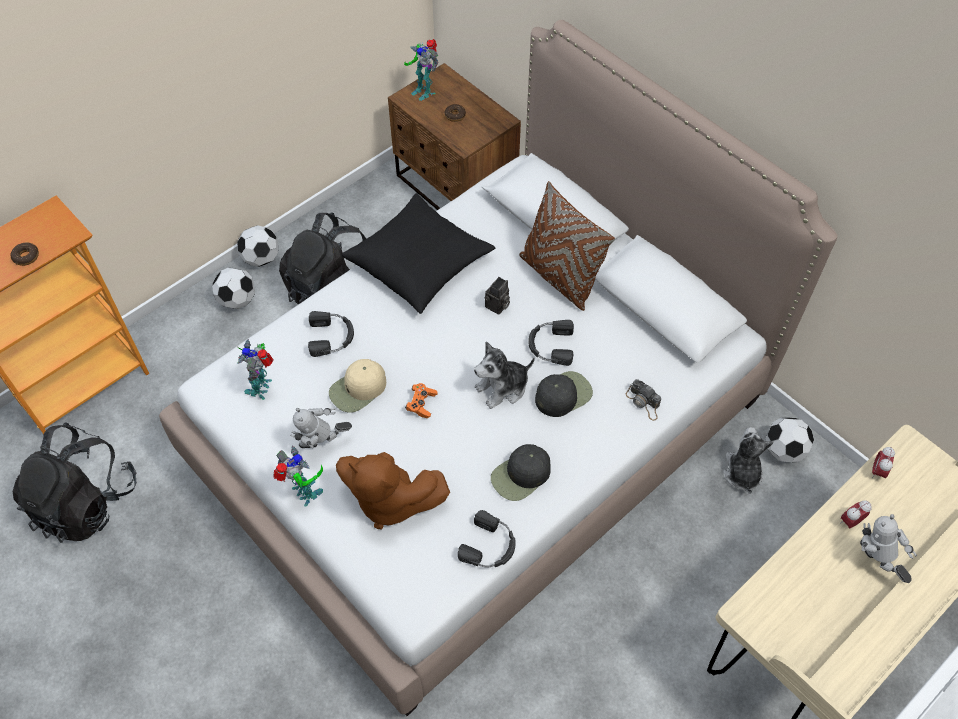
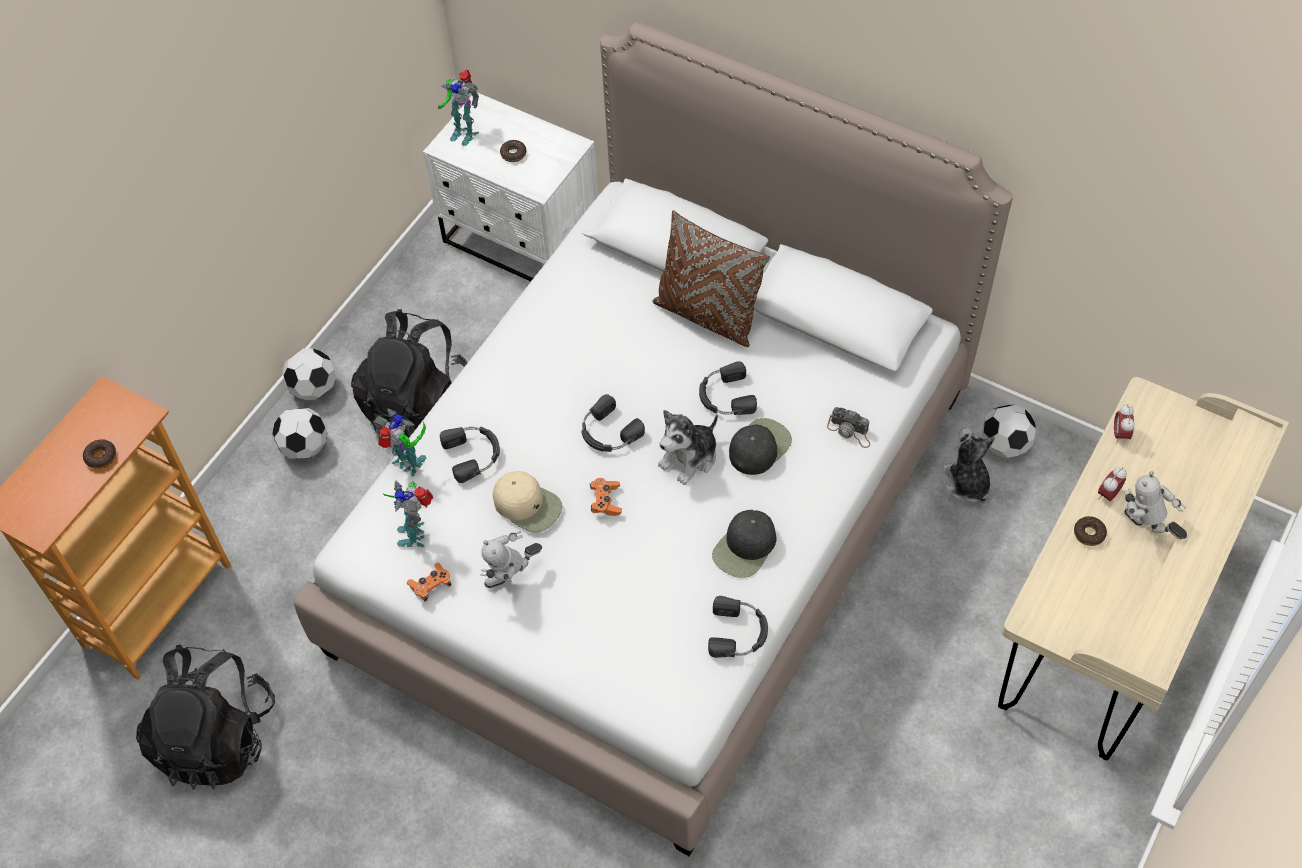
camera: 15 degrees left, 0 degrees up
toy robot [273,446,323,507] -> toy robot moved to [373,409,426,477]
beige cap [329,359,386,413] -> beige cap turned 90 degrees counterclockwise [493,471,562,533]
brown plush toy [336,452,450,529] -> none
black pillow [341,193,495,314] -> none
brown nightstand [388,63,521,210] -> white nightstand [423,93,599,281]
camera [484,277,510,315] -> none
none -> orange game controller [407,562,451,602]
none -> black headphones [581,394,645,452]
none -> donut [1074,516,1107,546]

